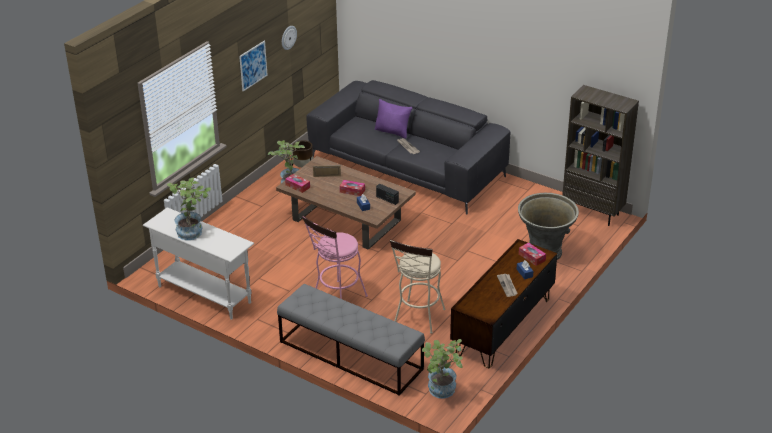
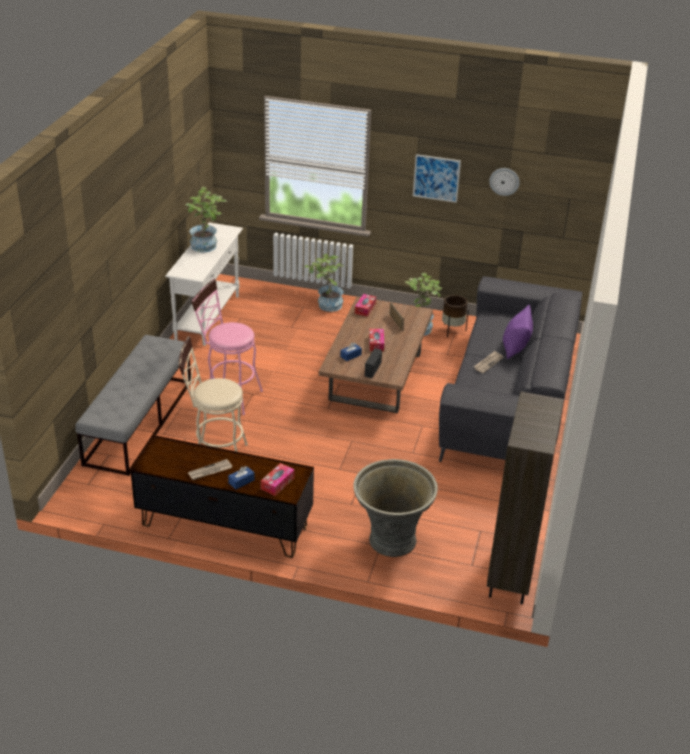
camera: 70 degrees right, 0 degrees up
potted plant [422,339,463,399] -> potted plant moved to [305,254,344,312]

